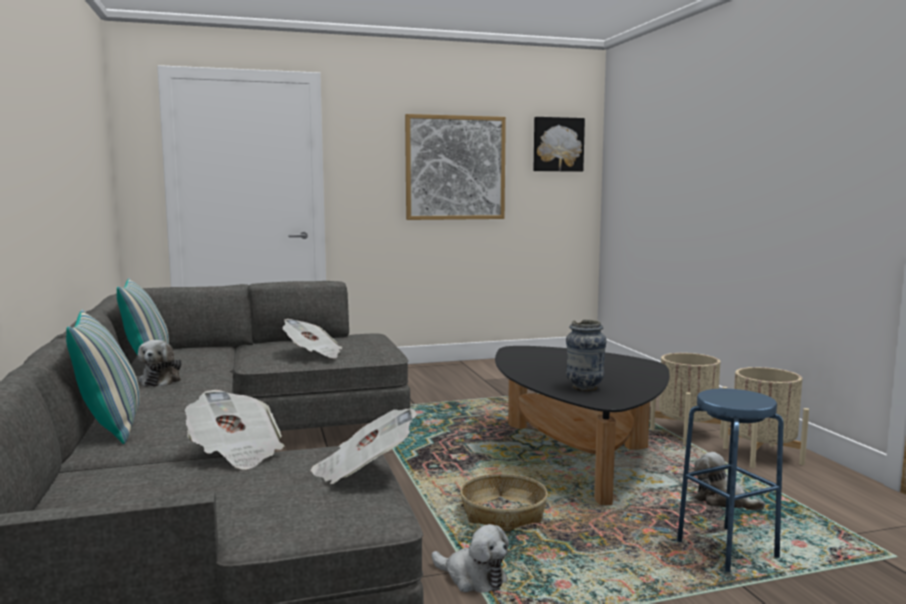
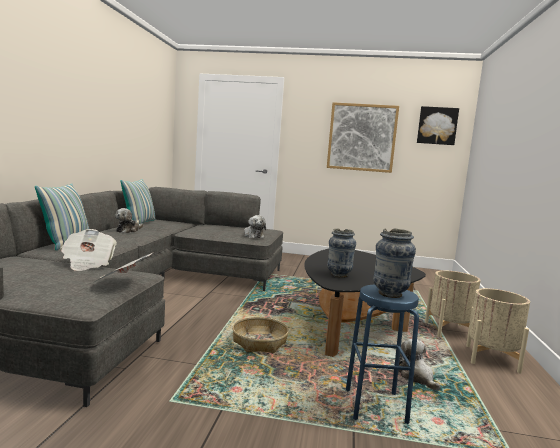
camera: 25 degrees right, 0 degrees up
newspaper [282,319,342,359] -> none
plush toy [432,524,509,593] -> plush toy moved to [244,215,266,238]
none -> vase [373,228,416,298]

